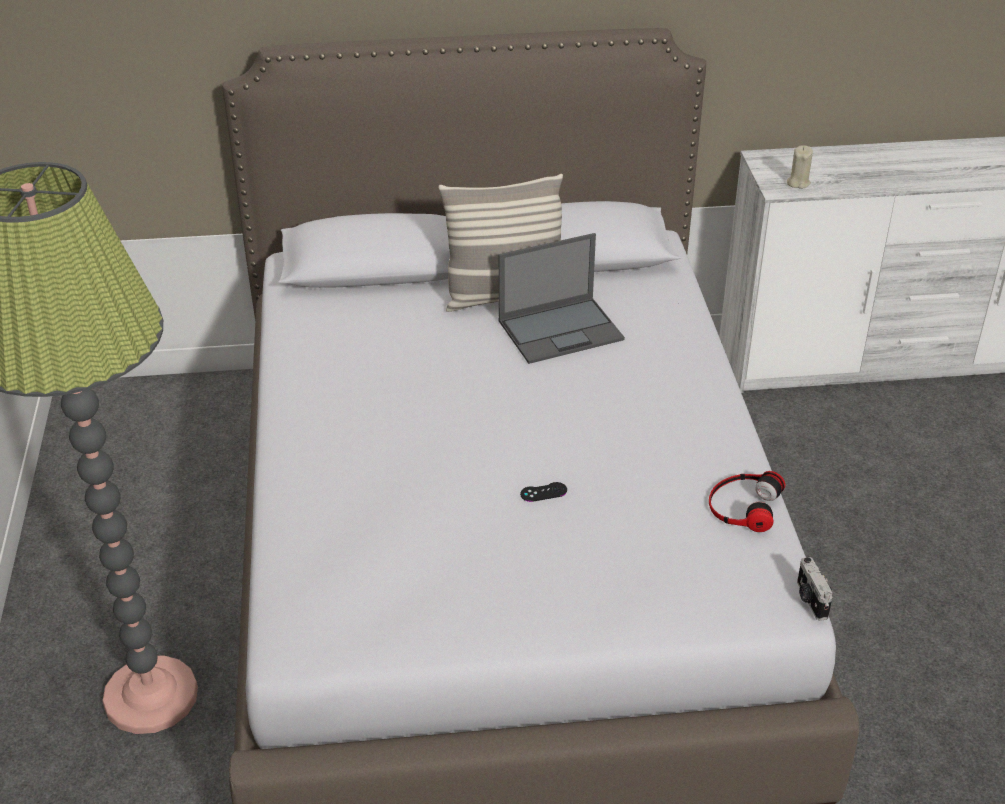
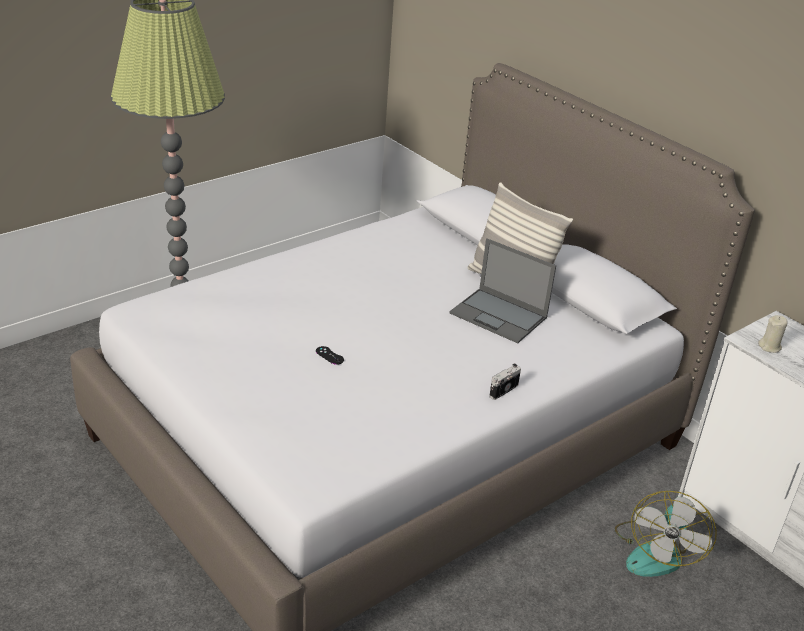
camera: 55 degrees right, 5 degrees down
headphones [709,471,785,532] -> none
camera [797,557,833,621] -> camera moved to [489,364,521,400]
none -> fan [615,491,717,577]

